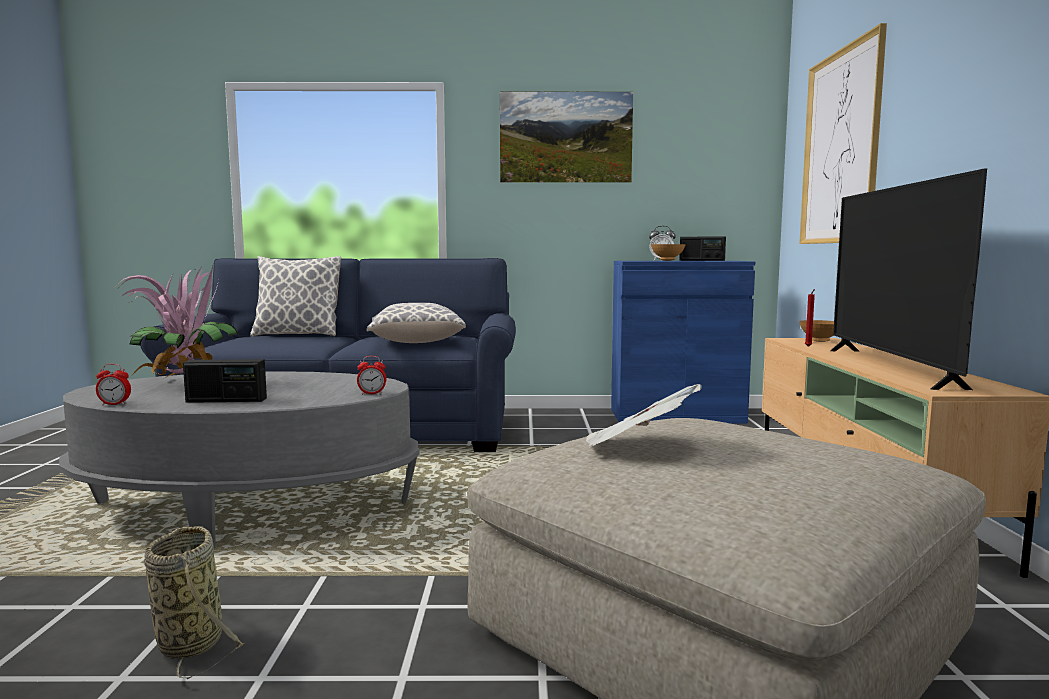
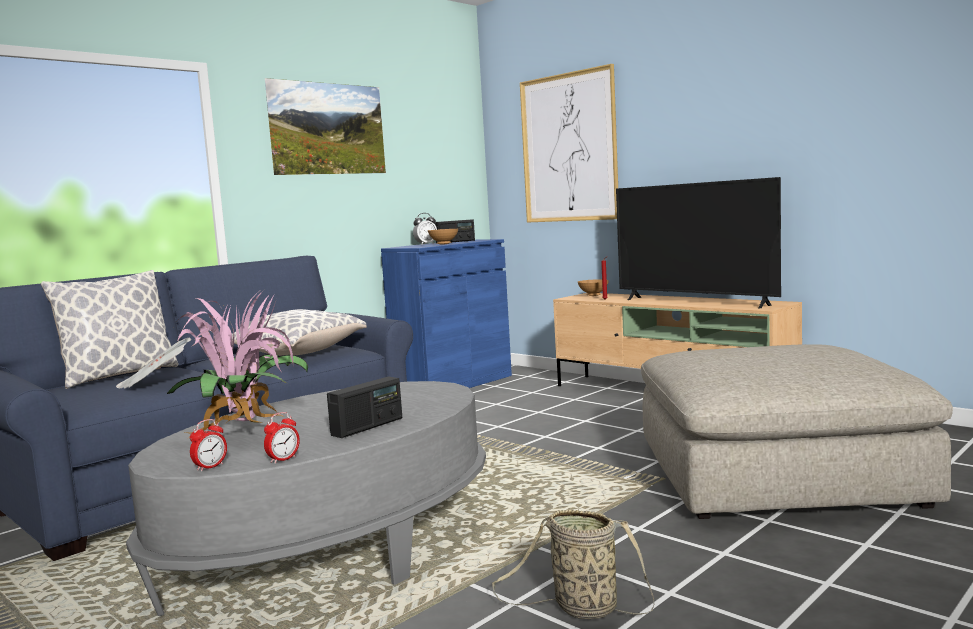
camera: 45 degrees left, 0 degrees up
alarm clock [357,356,386,395] -> alarm clock moved to [190,419,227,472]
newspaper [586,384,702,448] -> newspaper moved to [116,338,191,388]

